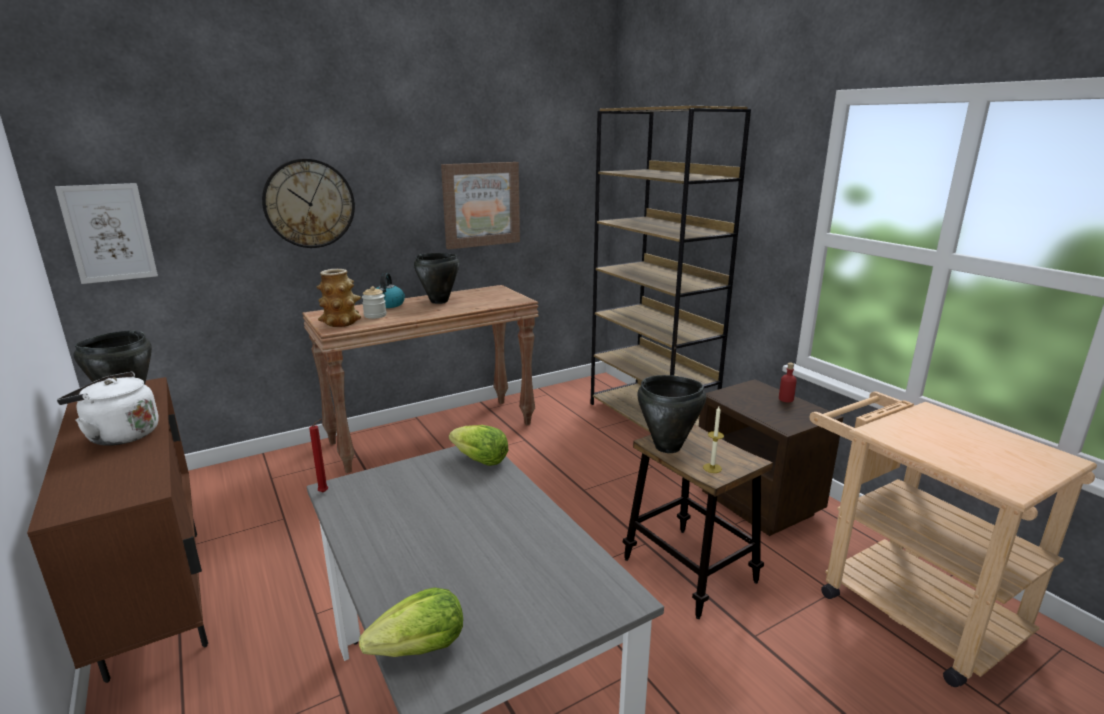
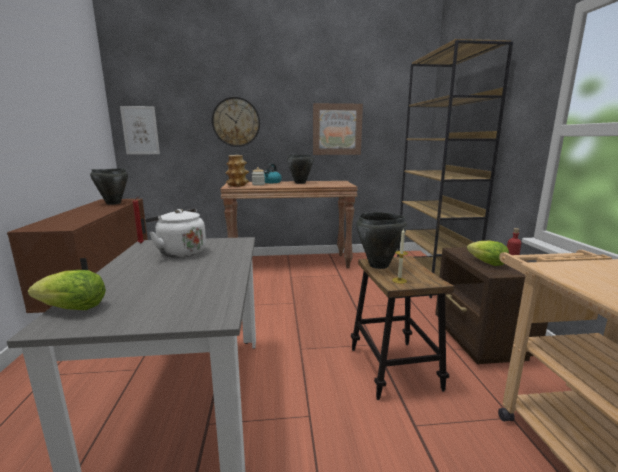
camera: 25 degrees right, 5 degrees down
white kettle [57,372,159,446] -> white kettle moved to [145,209,206,258]
lettuce [449,425,508,466] -> lettuce moved to [467,240,509,266]

